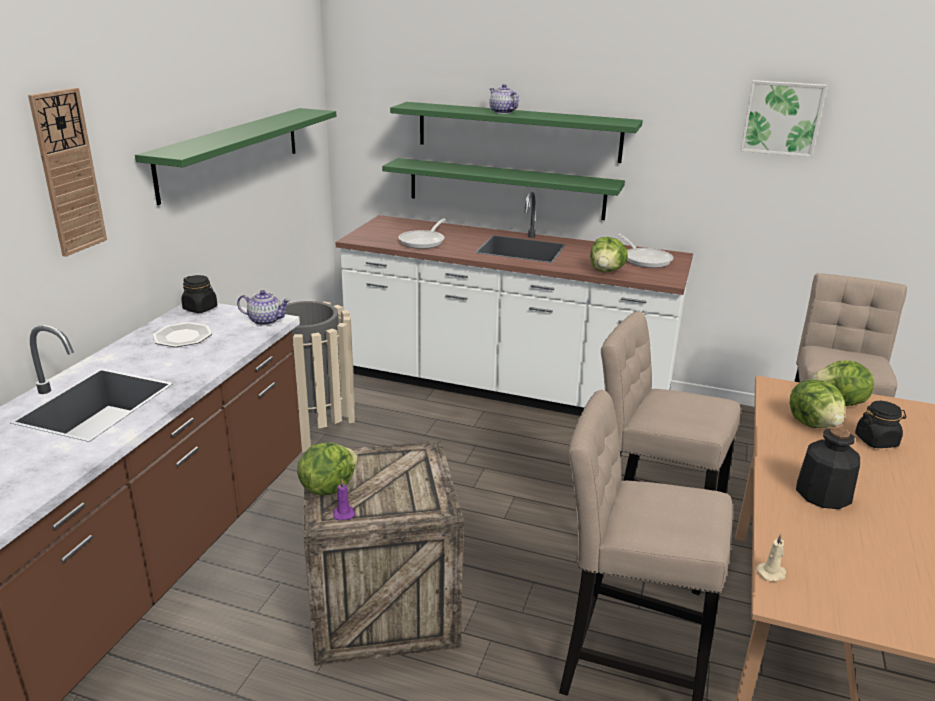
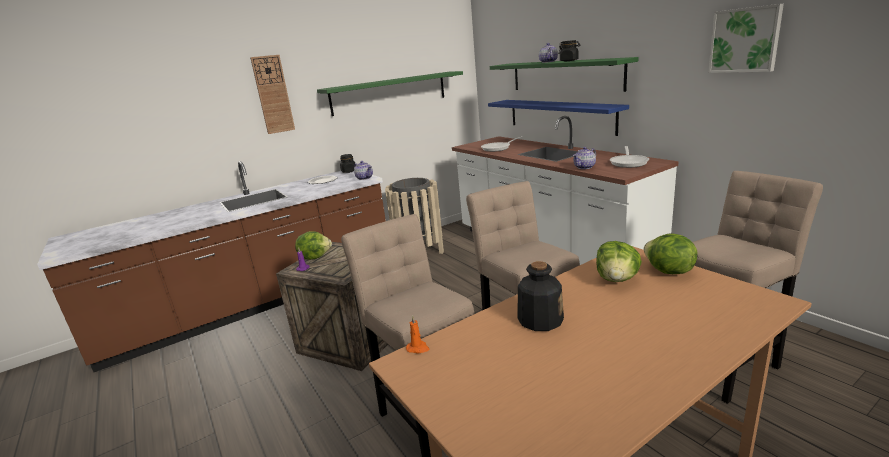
camera: 40 degrees right, 5 degrees down
green shelf [382,158,625,220] -> blue shelf [488,100,629,136]
lettuce [590,237,628,272] -> teapot [573,147,596,169]
beige candle [756,534,786,582] -> orange candle [406,315,430,354]
black jar [855,401,906,448] -> black jar moved to [558,40,580,62]

